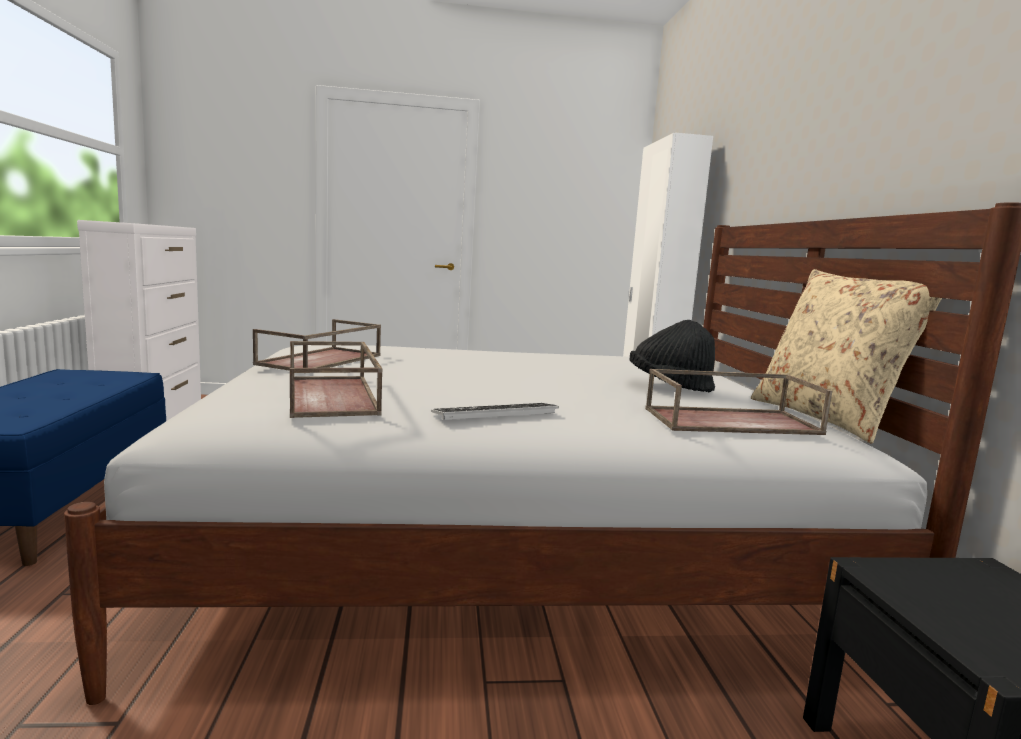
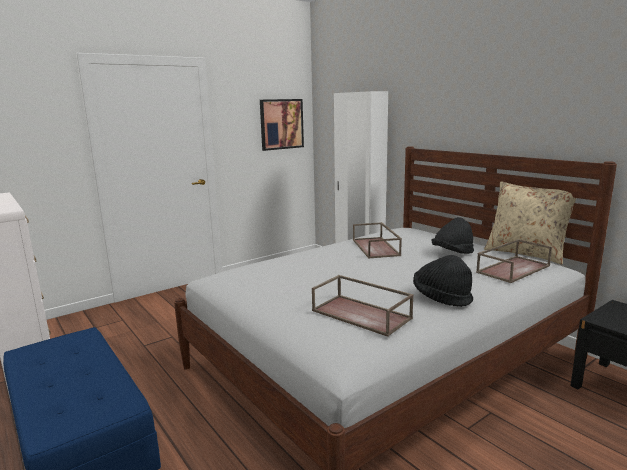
camera: 30 degrees left, 5 degrees up
brown tray [253,319,381,371] -> brown tray moved to [353,222,402,259]
keyboard [431,403,559,420] -> black hat [413,255,473,307]
none -> picture [260,99,304,151]

